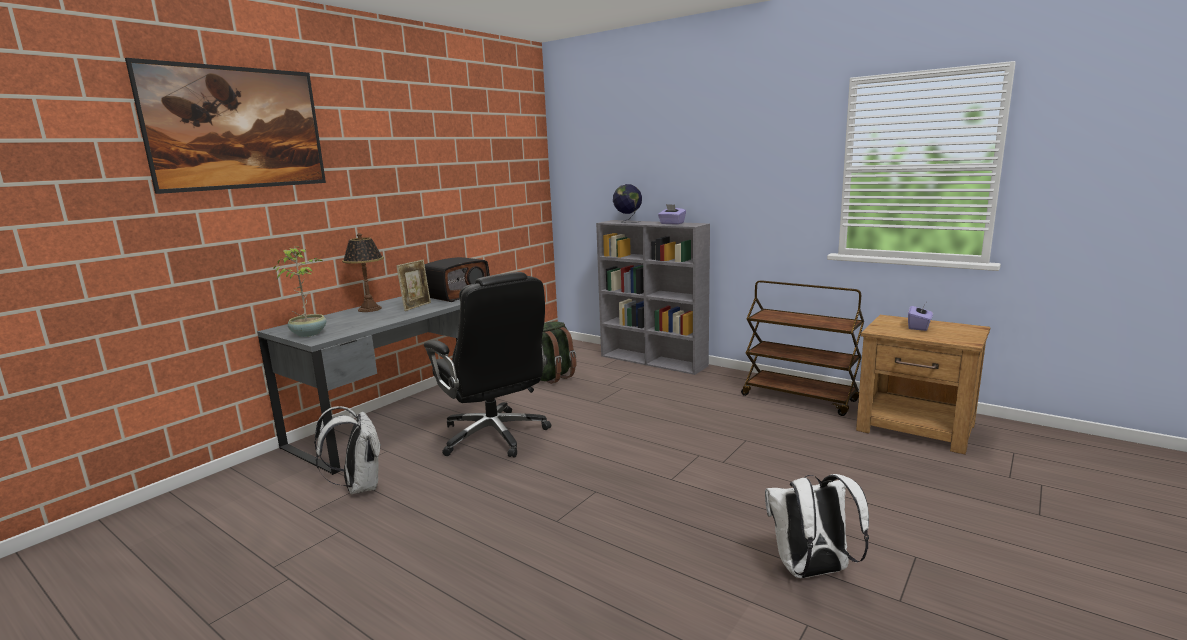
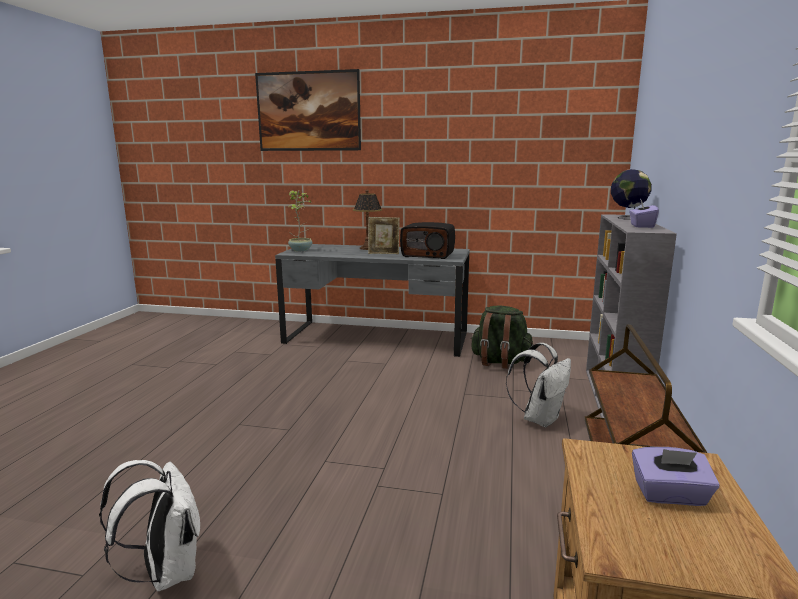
camera: 65 degrees right, 0 degrees up
white backpack [314,406,381,494] -> white backpack moved to [506,343,571,427]
black office chair [424,272,552,458] -> none

